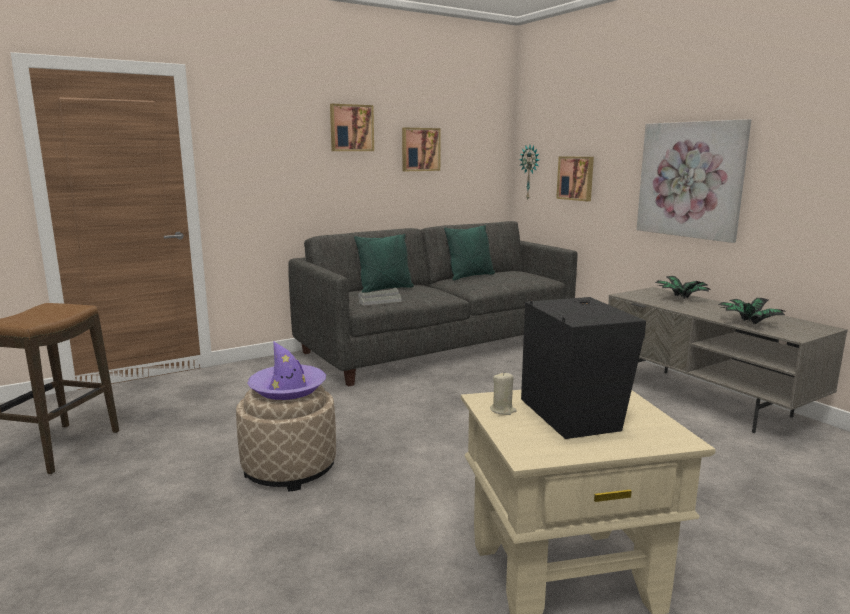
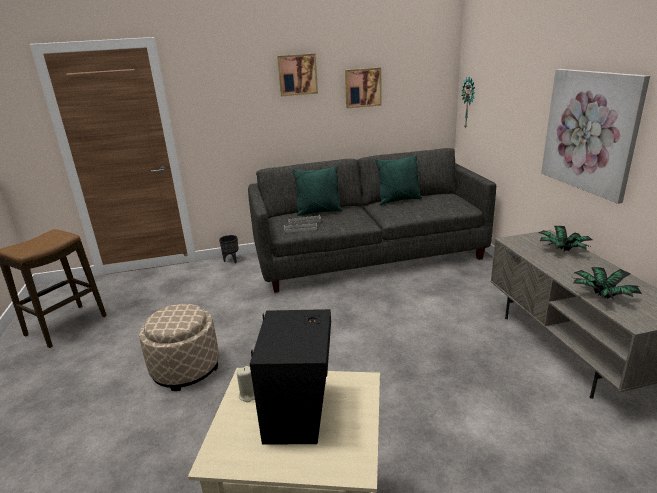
camera: 20 degrees right, 10 degrees up
purple hat [247,341,326,400] -> none
picture [556,156,594,201] -> none
none -> black planter [219,235,239,263]

